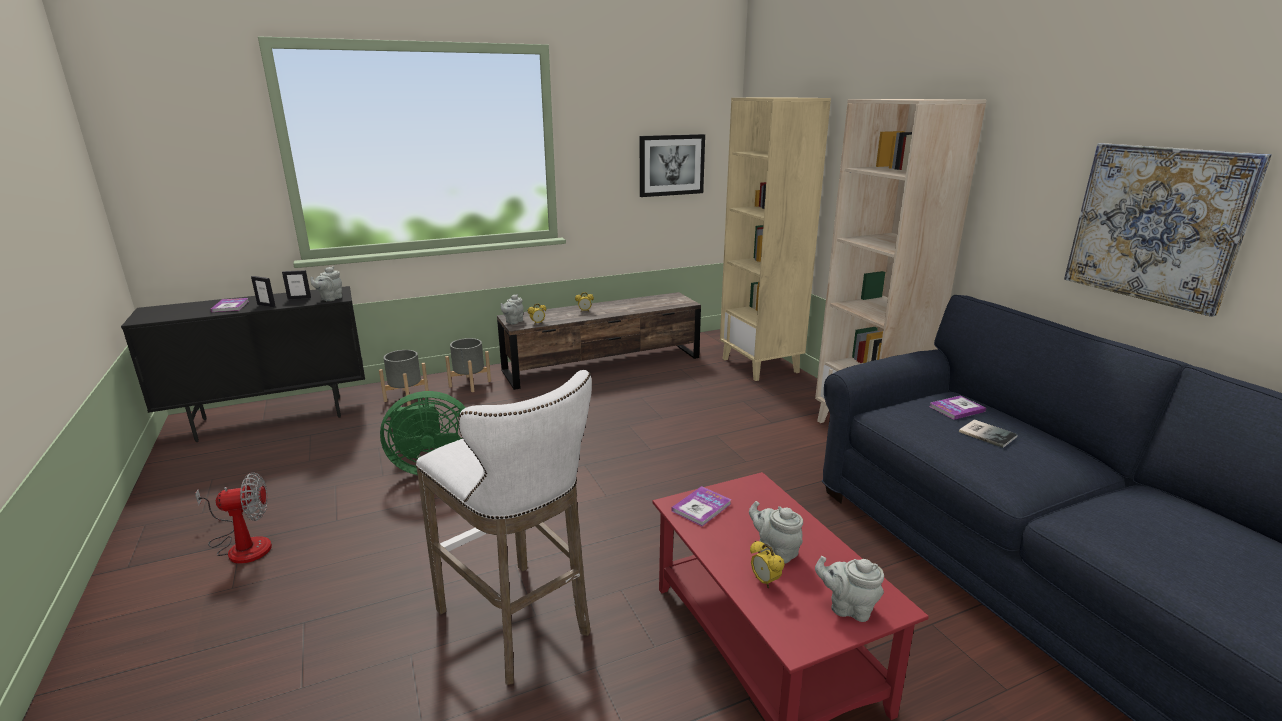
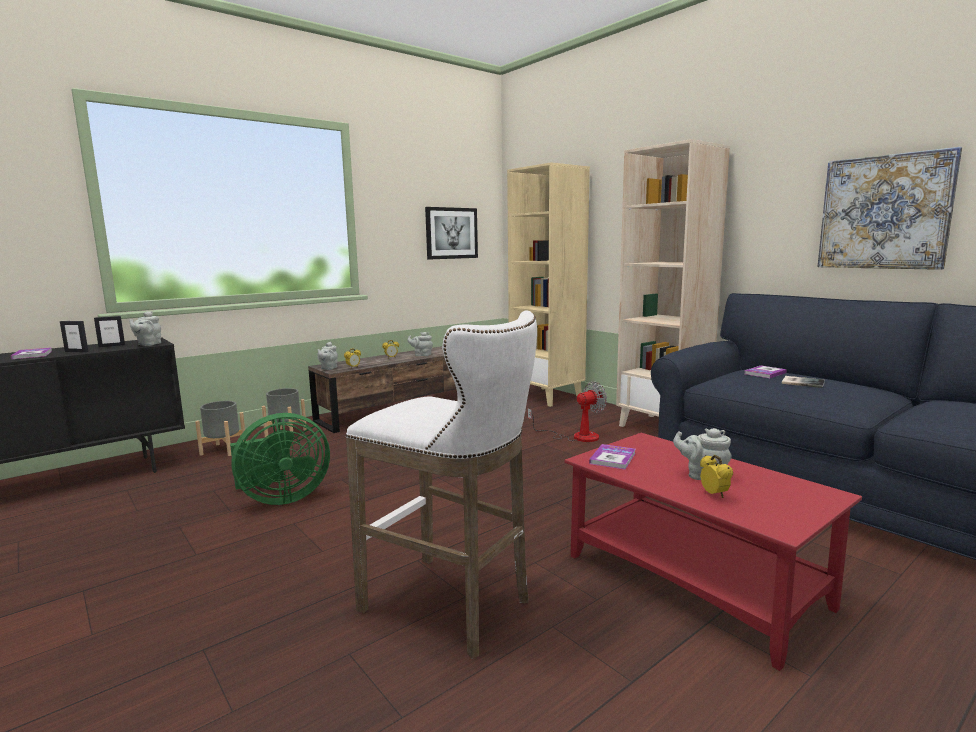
camera: 15 degrees left, 10 degrees down
fan [195,472,272,564] -> fan moved to [527,381,607,442]
alarm clock [750,541,785,588] -> alarm clock turned 150 degrees counterclockwise [700,455,733,498]
grey teapot [815,556,884,622] -> grey teapot moved to [407,332,433,356]

